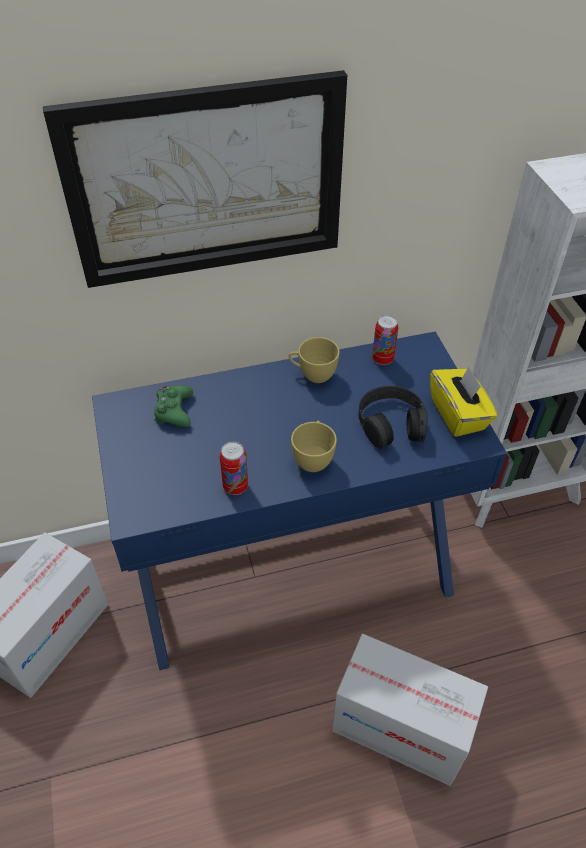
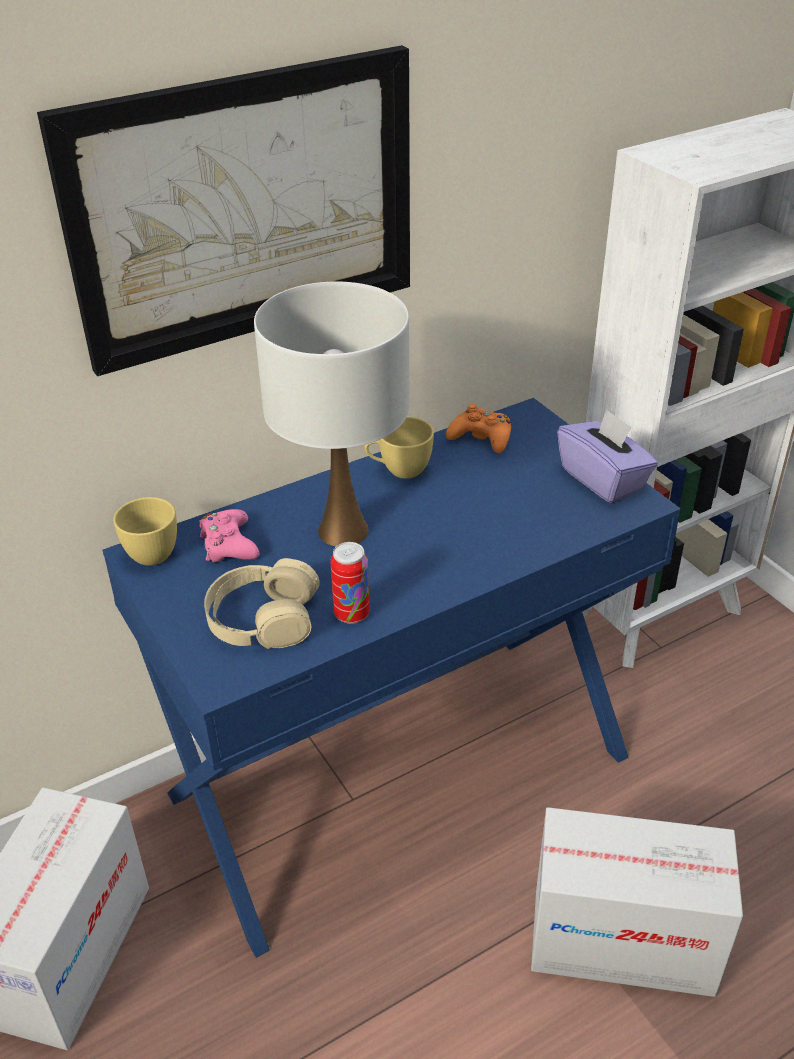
camera: 15 degrees left, 10 degrees down
green game controller [154,385,193,427] -> pink game controller [199,509,259,562]
yellow cup [291,420,337,472] -> yellow cup moved to [113,497,177,566]
black headphones [359,386,427,449] -> none
can [372,315,398,365] -> orange game controller [446,404,511,453]
yellow tissue box [430,366,497,437] -> purple tissue box [557,409,658,503]
none -> beige headphones [204,558,320,649]
none -> white table lamp [254,281,409,546]

